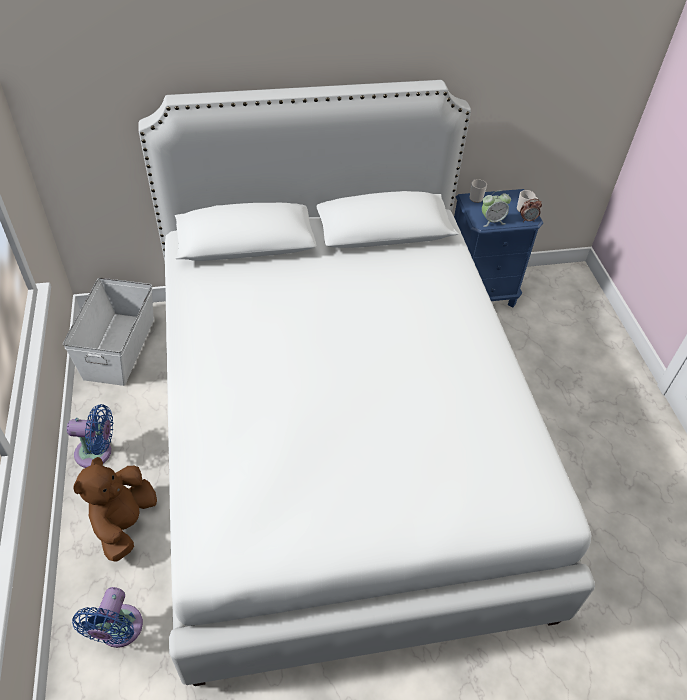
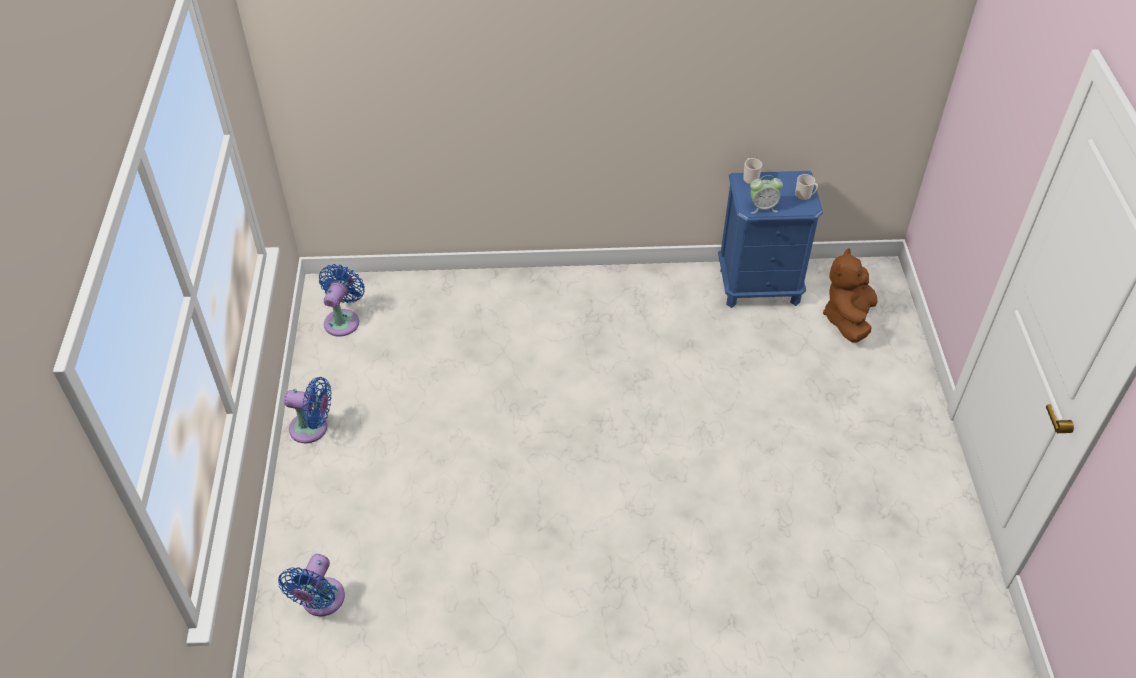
camera: 10 degrees right, 0 degrees up
white storage box [63,277,154,386] -> blue fan [319,264,365,337]
brown plush toy [73,457,157,562] -> brown plush toy moved to [823,248,878,343]
white bed [138,80,595,686] -> none
alarm clock [520,199,542,222] -> none

